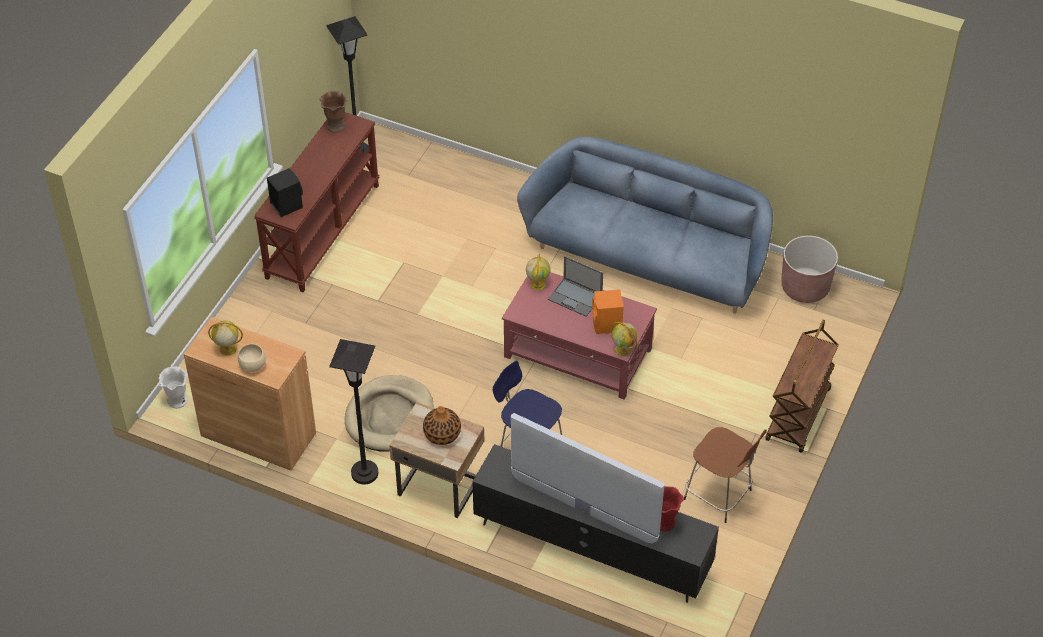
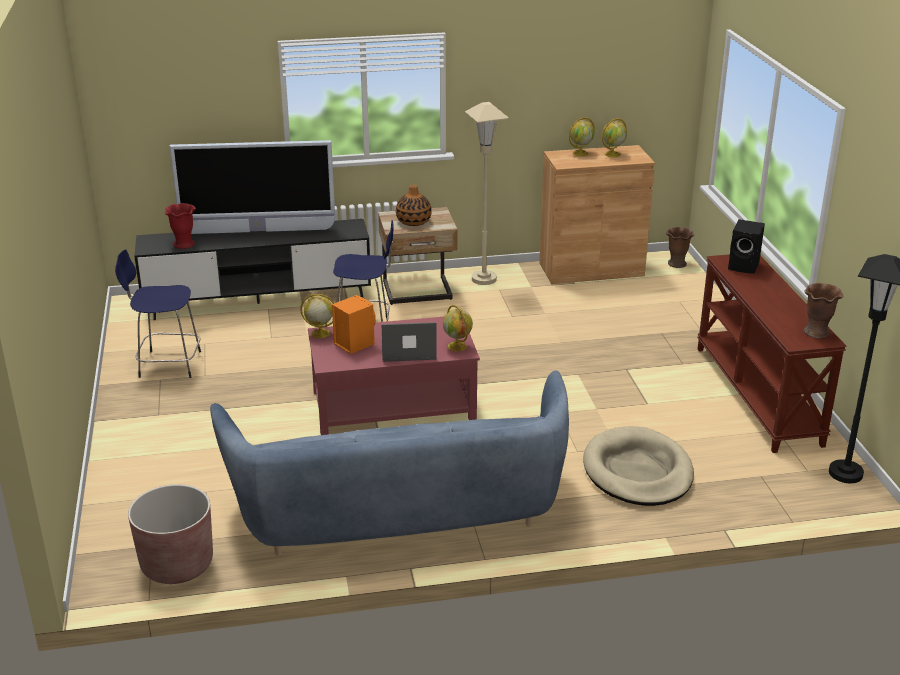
camera: 145 degrees right, 20 degrees down
white vase [158,367,188,408] -> brown vase [666,227,694,268]
beige bowl [238,344,266,372] -> globe [569,117,595,156]
black floor lamp [329,339,378,485] -> beige floor lamp [465,102,509,285]
beige dog bed [345,375,434,452] -> beige dog bed moved to [583,426,694,506]
brown stool [684,427,767,523] -> blue stool [115,250,201,378]
brown cart [765,320,839,453] -> none

